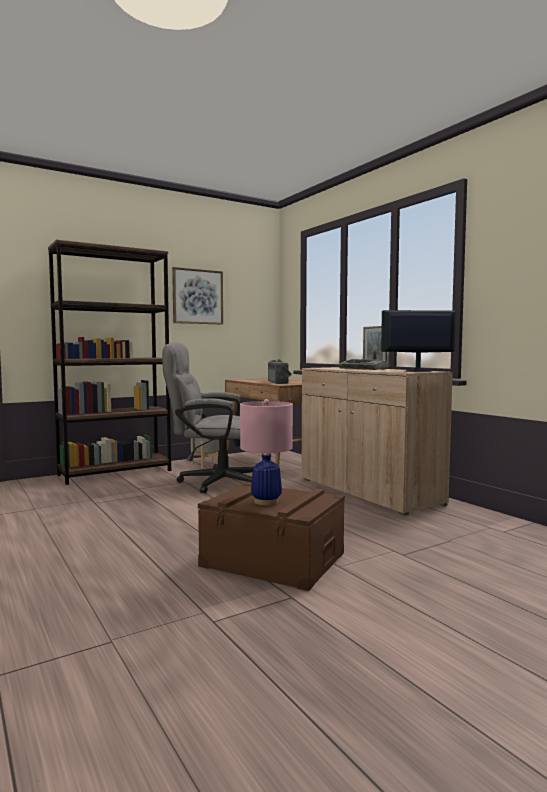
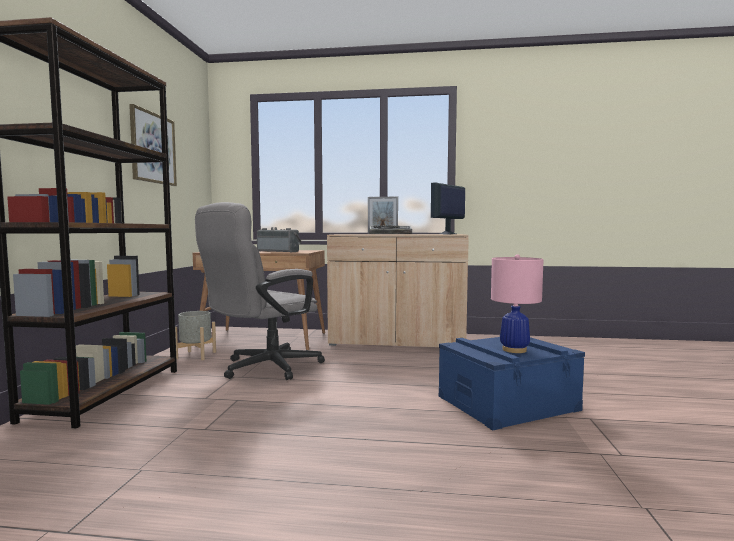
camera: 50 degrees left, 0 degrees up
brown storage box [198,483,345,591] -> blue storage box [439,337,585,430]

